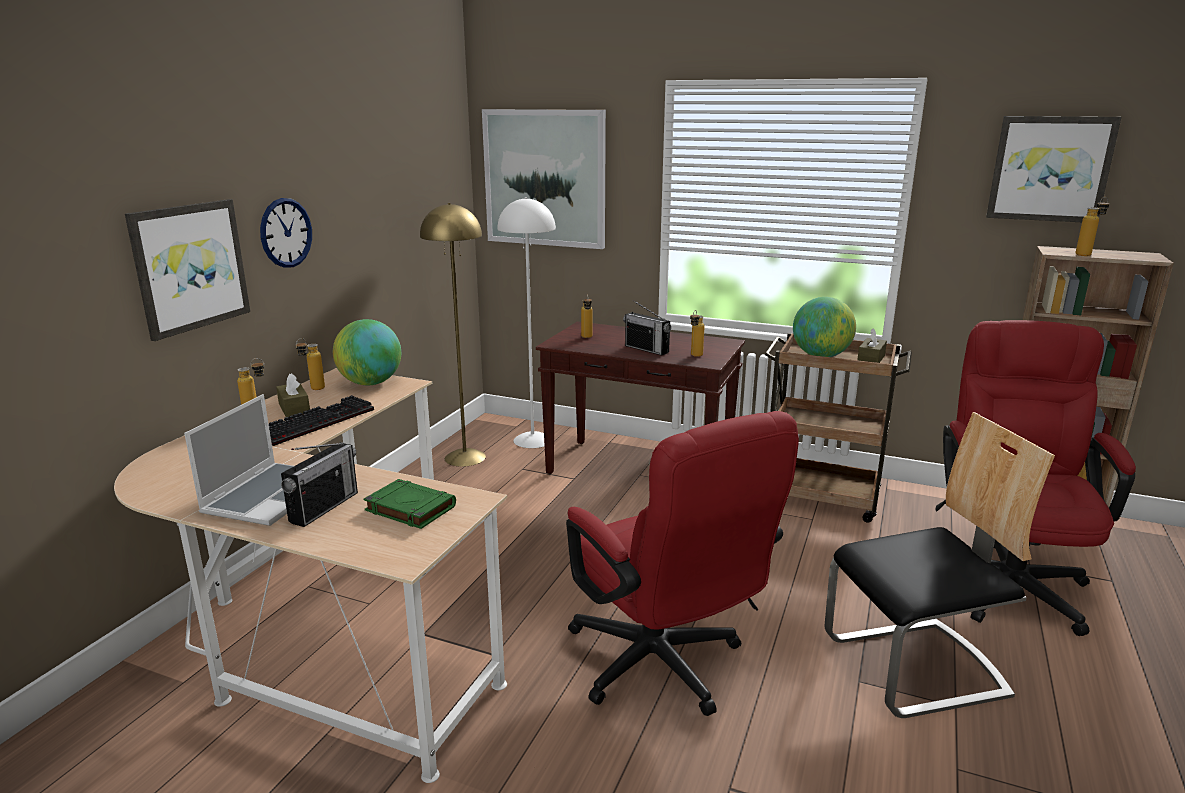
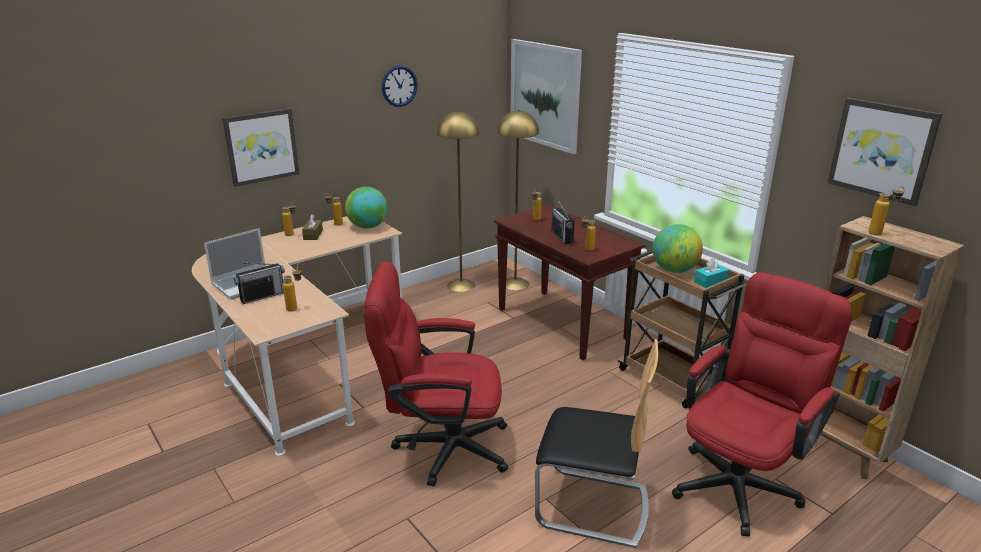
camera: 30 degrees right, 5 degrees up
wall clock [260,198,312,268] -> wall clock moved to [382,66,417,107]
keyboard [269,395,374,446] -> none
green book [364,479,456,529] -> bottle [283,267,302,311]
white floor lamp [498,197,556,448] -> yellow floor lamp [497,110,539,290]
red office chair [566,411,799,716] -> red office chair turned 90 degrees clockwise [364,262,508,486]
brown tissue box [857,328,887,363] -> turquoise tissue box [694,257,729,288]

